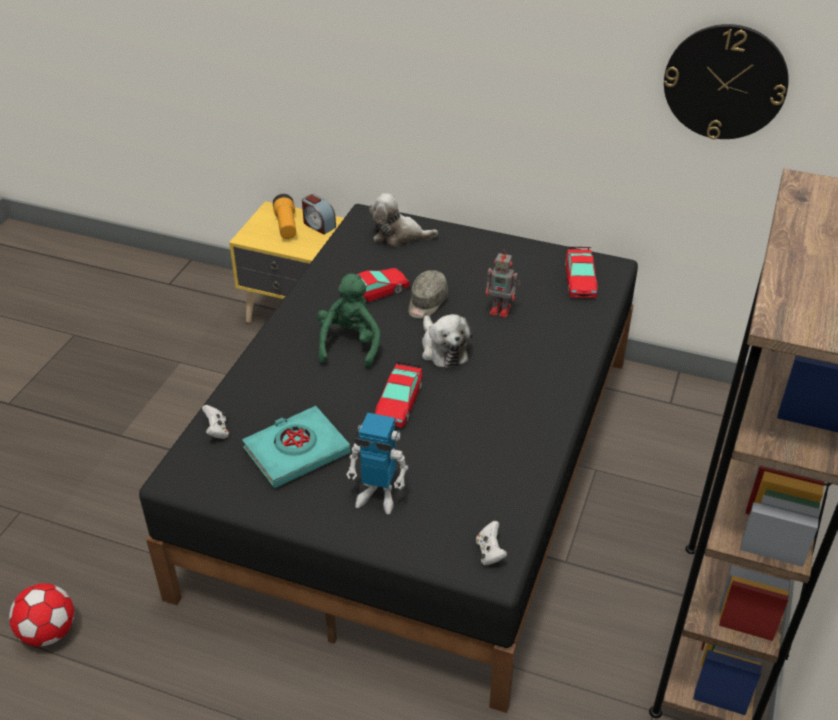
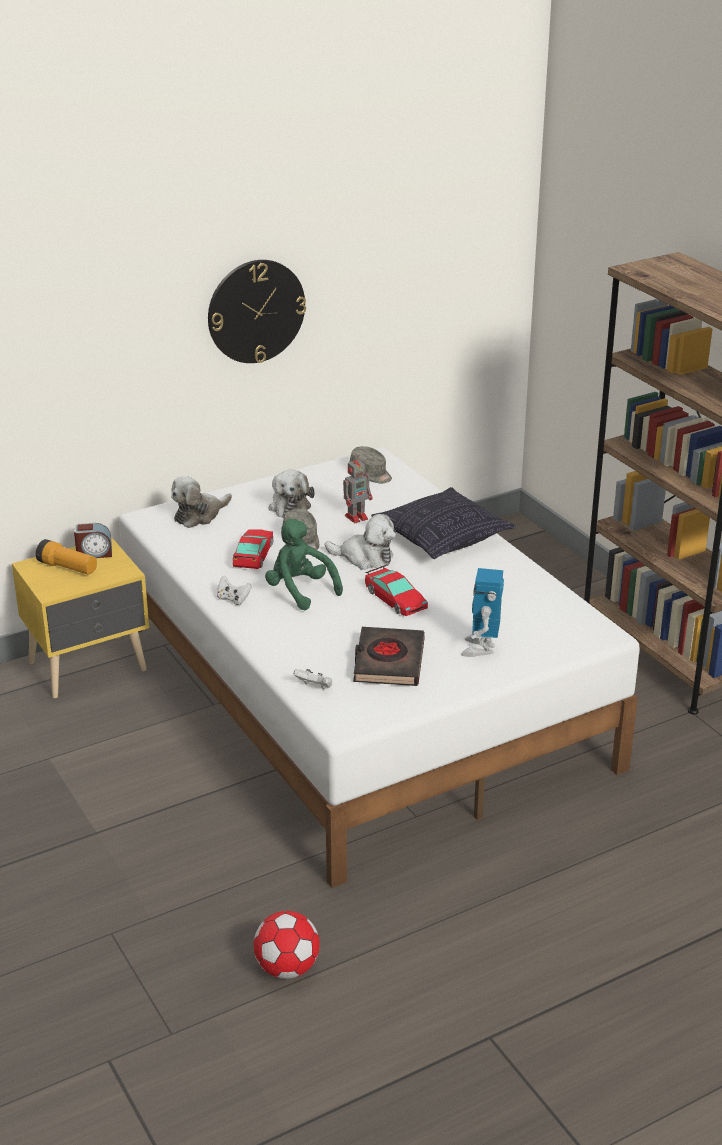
camera: 50 degrees left, 10 degrees down
black bed [139,204,638,713] -> white bed [119,447,640,888]
turquoise book [242,406,350,488] -> black book [353,627,425,686]
toy robot [346,413,408,514] -> toy robot turned 135 degrees clockwise [461,568,504,657]
white game controller [476,521,507,565] -> white game controller moved to [217,575,252,605]
toy car [565,247,598,298] -> grey cap [350,446,392,483]
wall clock [664,24,789,139] -> wall clock moved to [208,260,306,363]
none -> plush toy [268,470,315,518]
none -> pillow [371,487,515,559]

